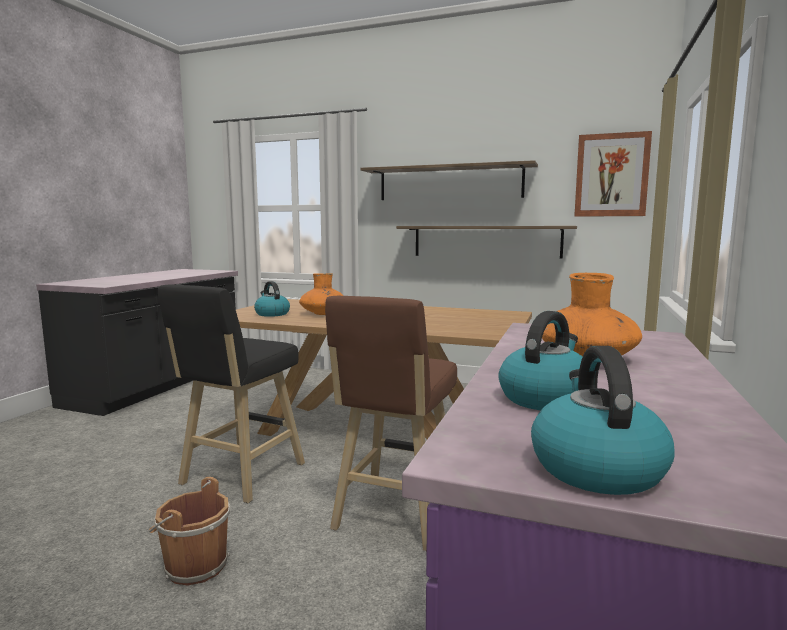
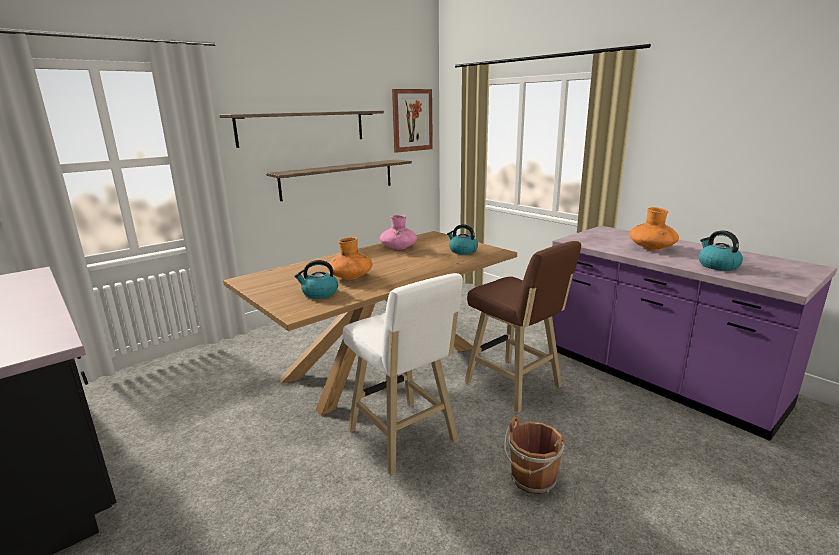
camera: 60 degrees left, 10 degrees up
black stool [158,285,305,503] -> white stool [343,273,463,476]
kettle [531,346,675,495] -> kettle moved to [447,224,478,255]
none -> pink vase [380,215,417,250]

